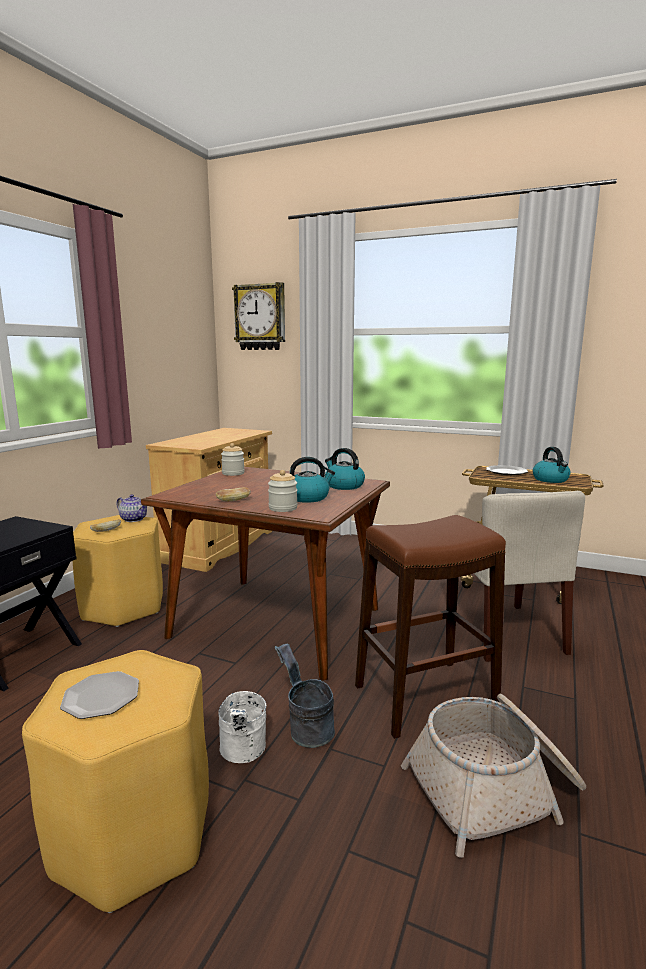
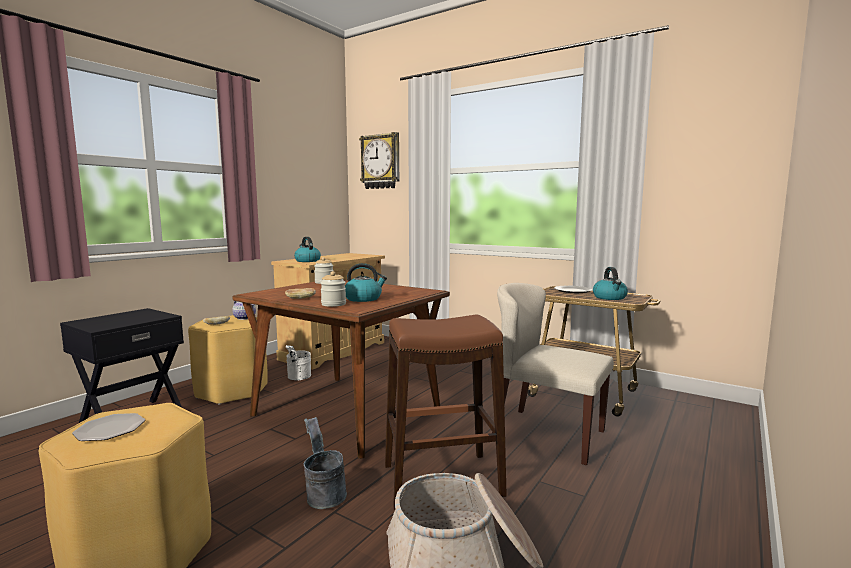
camera: 10 degrees right, 5 degrees down
white bucket [218,691,266,763] -> white bucket moved to [285,345,311,380]
kettle [325,448,365,490] -> kettle moved to [294,237,321,262]
beige chair [474,491,585,662] -> beige chair turned 120 degrees clockwise [492,283,614,465]

